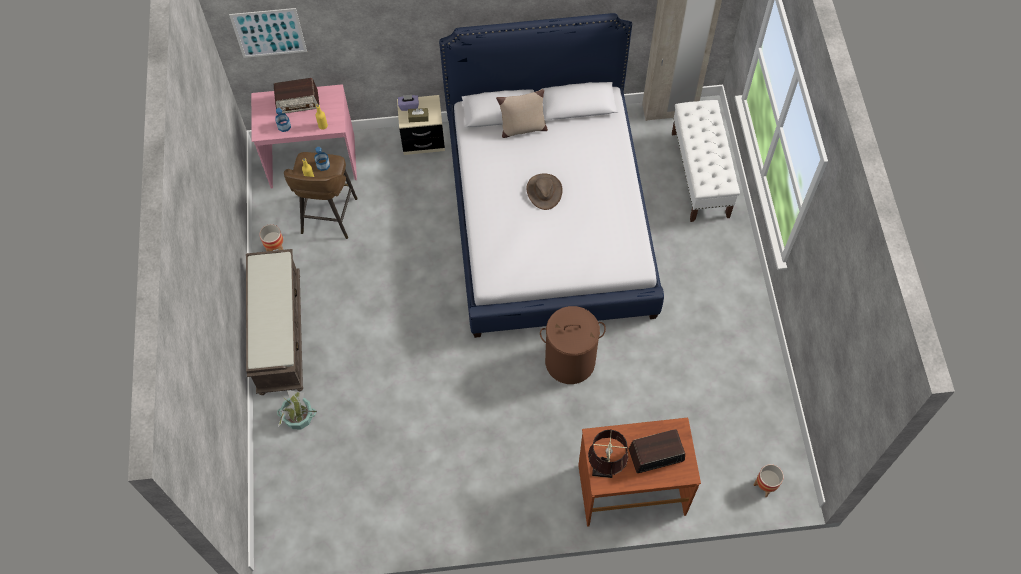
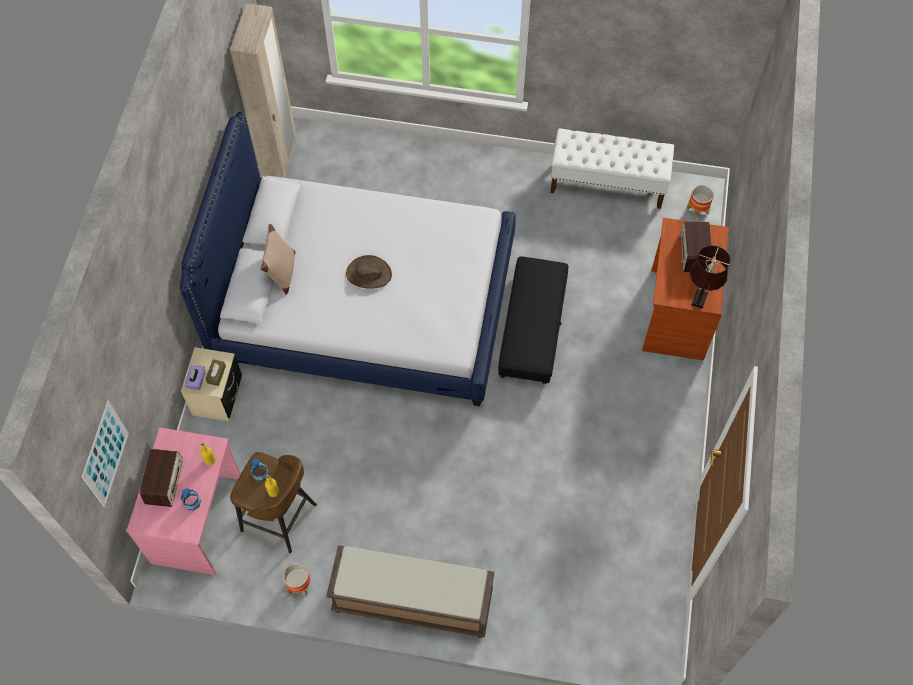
camera: 75 degrees left, 0 degrees up
potted plant [277,390,317,429] -> none
brown laundry basket [540,306,606,384] -> black ottoman [498,256,568,384]
white bench [672,100,740,222] -> white bench moved to [550,128,674,209]

